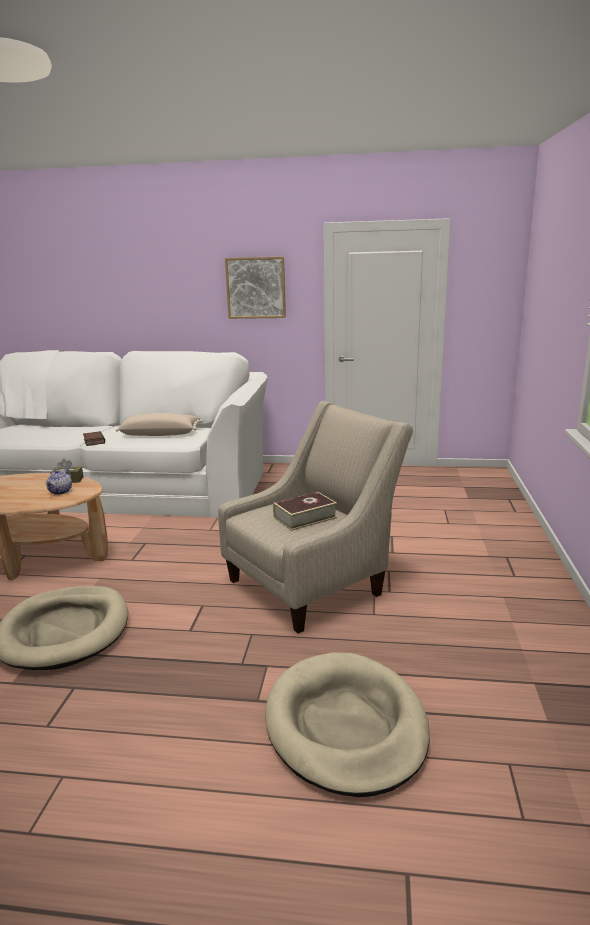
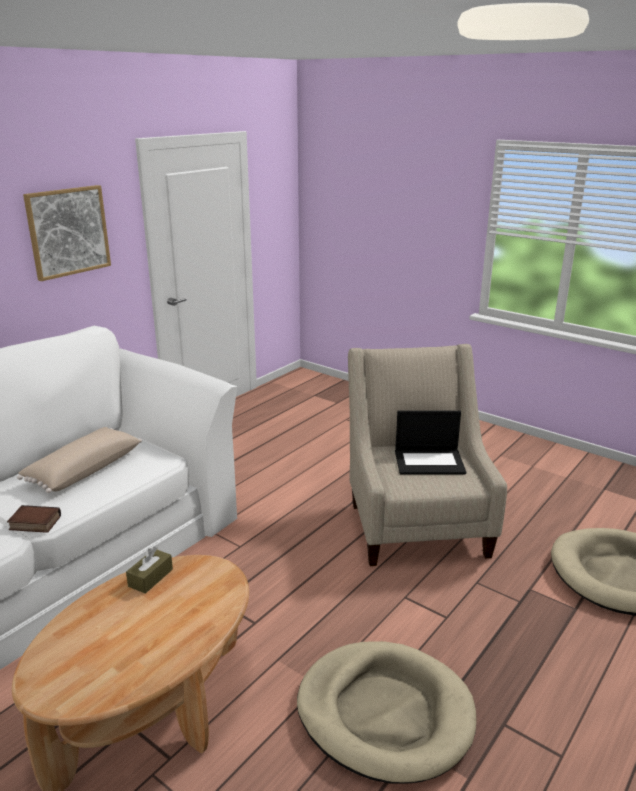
camera: 60 degrees left, 5 degrees up
teapot [45,469,72,495] -> none
book [273,492,337,531] -> laptop [395,410,466,474]

